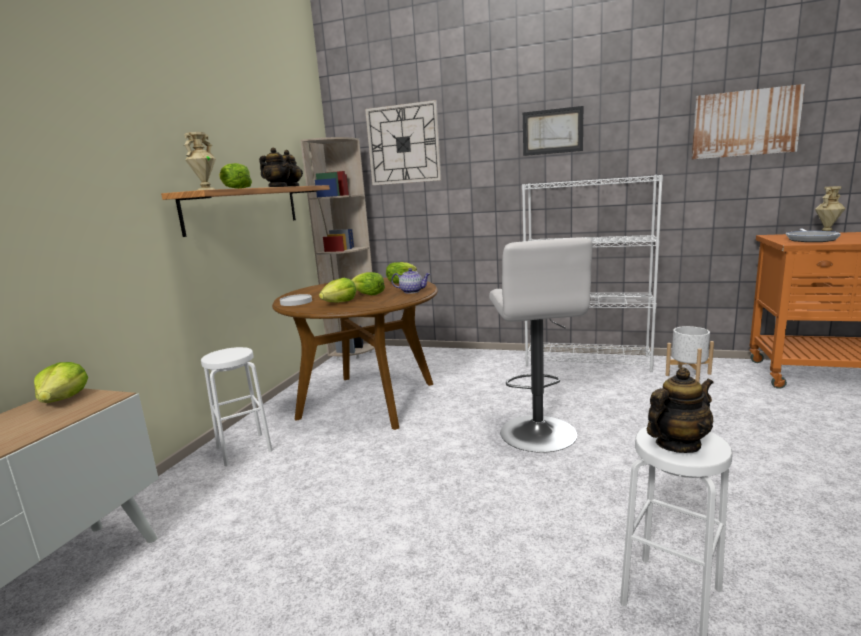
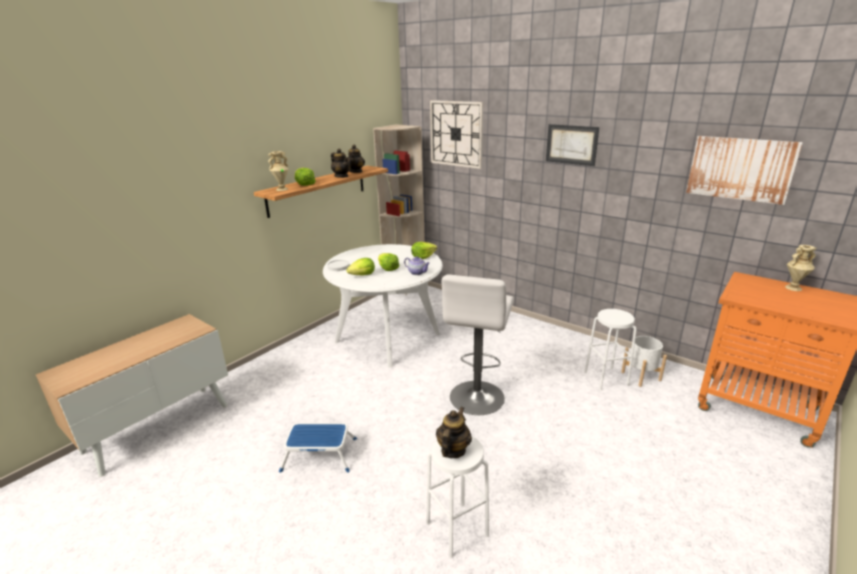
camera: 20 degrees right, 10 degrees up
lettuce [34,362,88,403] -> none
white stool [201,347,273,466] -> white stool moved to [584,309,637,390]
brown dining table [272,278,438,430] -> white dining table [323,244,443,368]
white bookcase [522,175,663,372] -> none
teapot [647,367,714,453] -> teapot turned 60 degrees counterclockwise [436,407,472,458]
frying pan [786,229,841,242] -> none
none -> blue step ladder [279,423,357,473]

